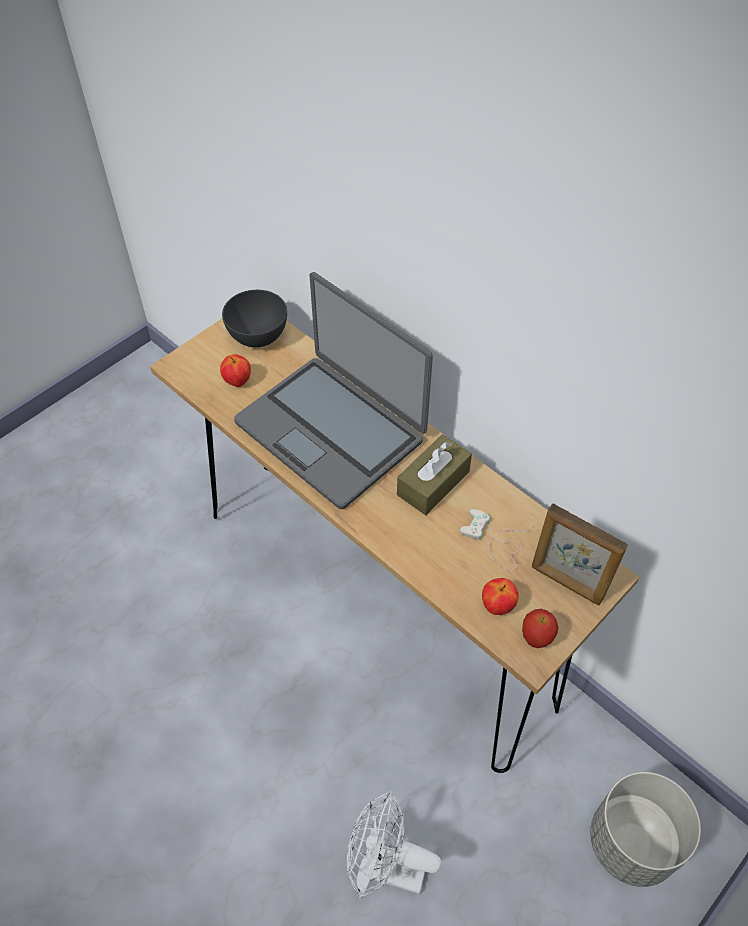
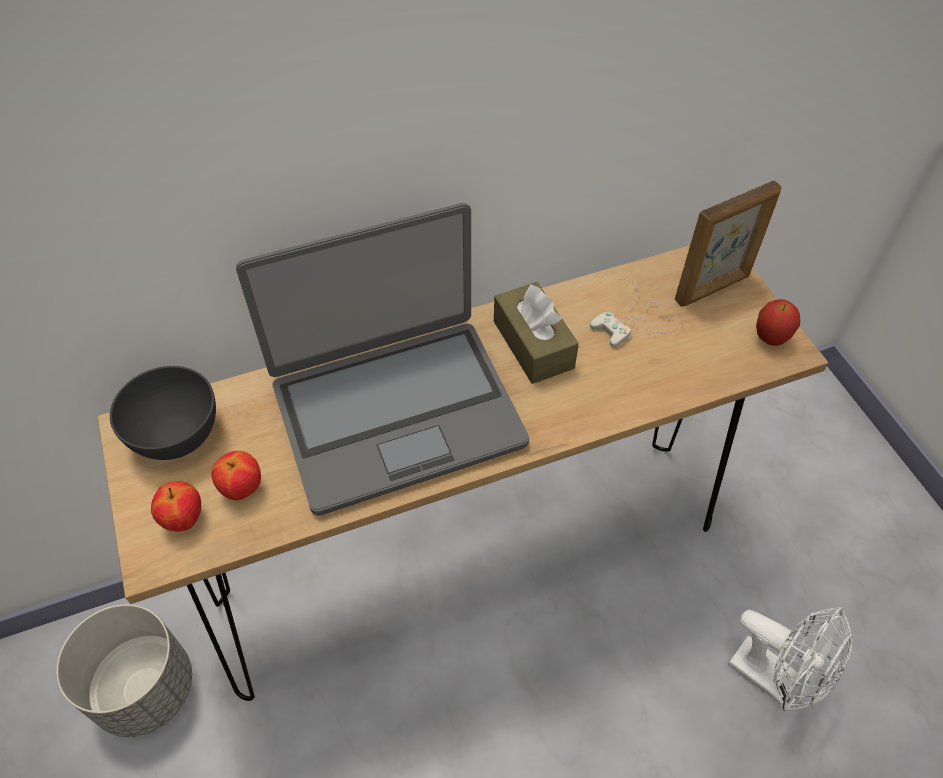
camera: 65 degrees left, 0 degrees up
white fan [347,791,441,898] -> white fan turned 90 degrees counterclockwise [728,607,853,711]
apple [482,578,519,615] -> apple moved to [151,481,201,532]
grey planter [590,772,701,887] -> grey planter moved to [56,604,192,737]

